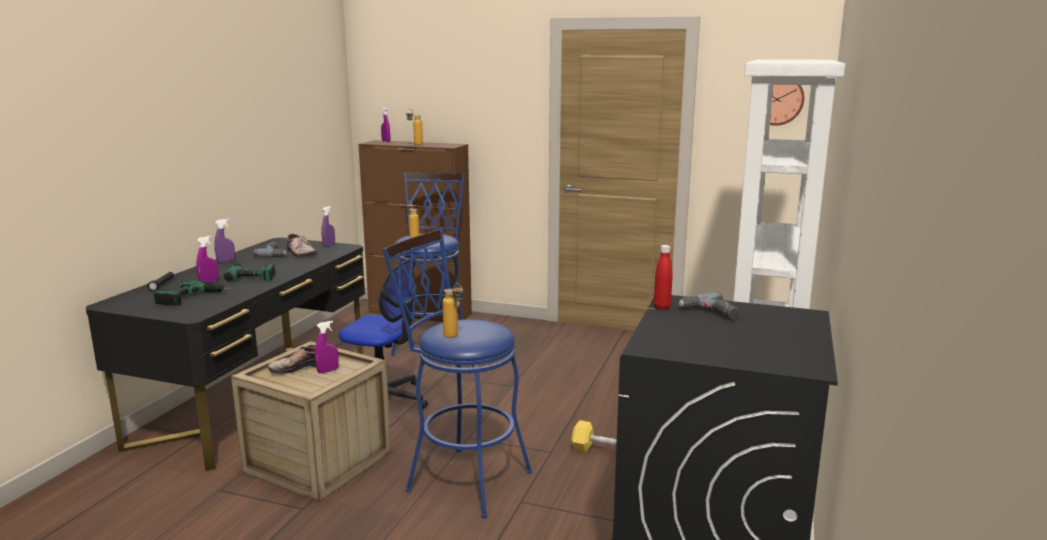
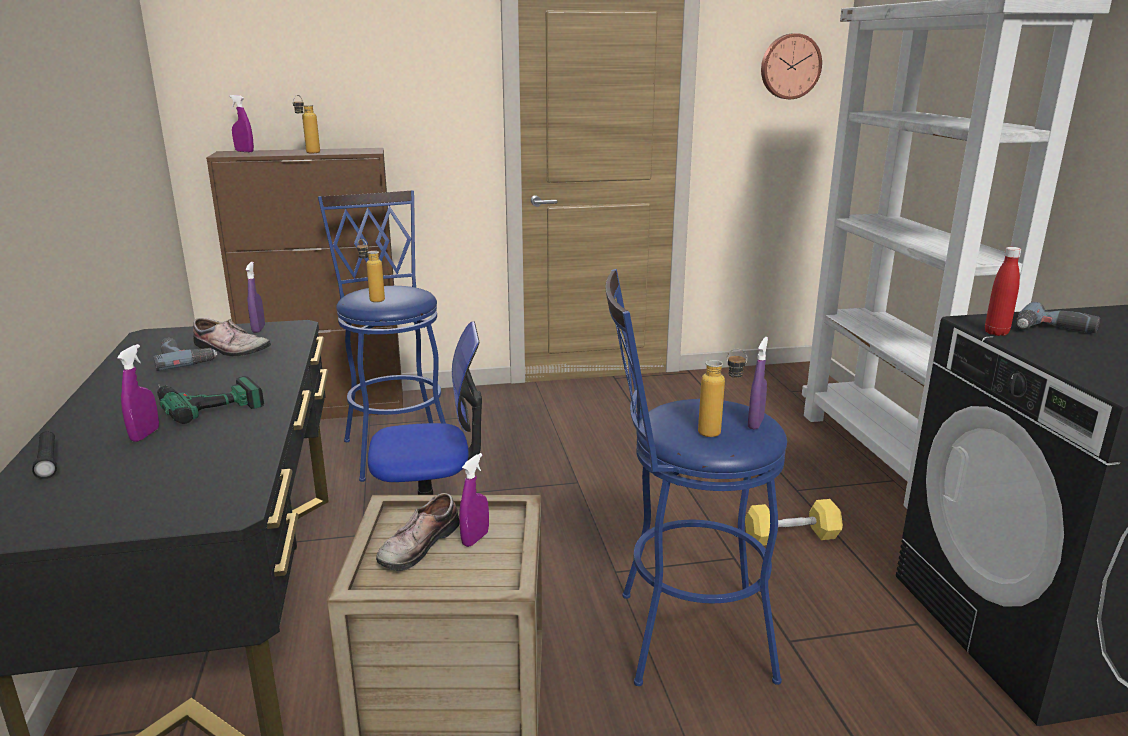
camera: 30 degrees left, 5 degrees up
power drill [154,280,233,306] -> none
purple spray bottle [214,219,235,262] -> purple spray bottle moved to [748,337,768,430]

